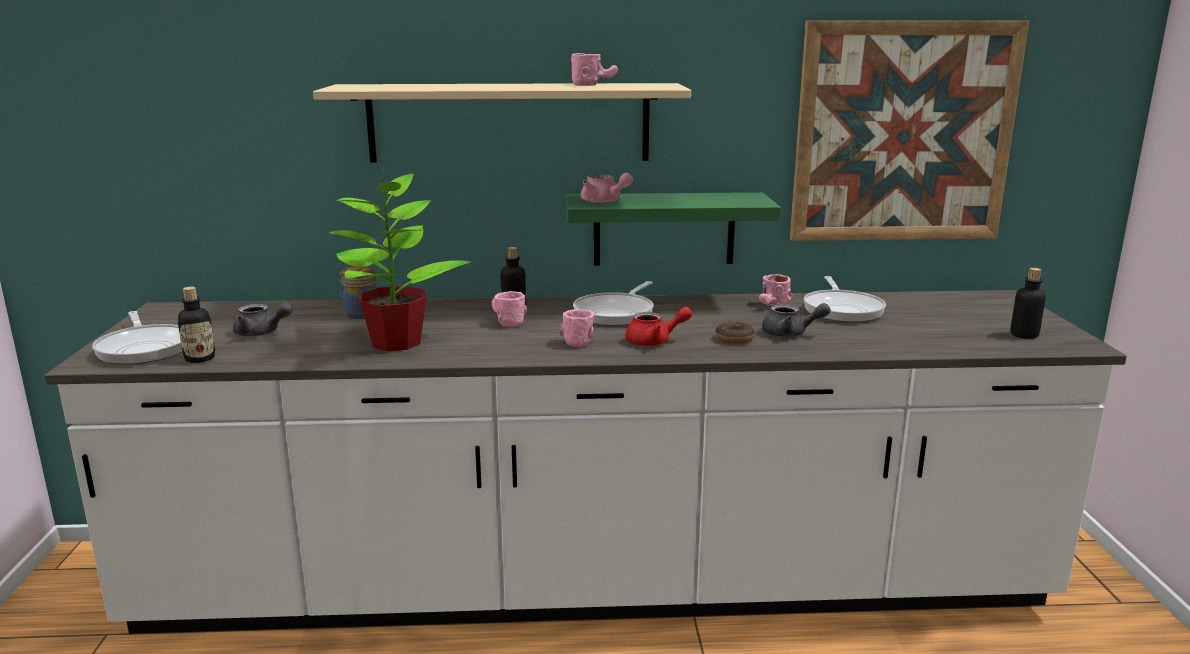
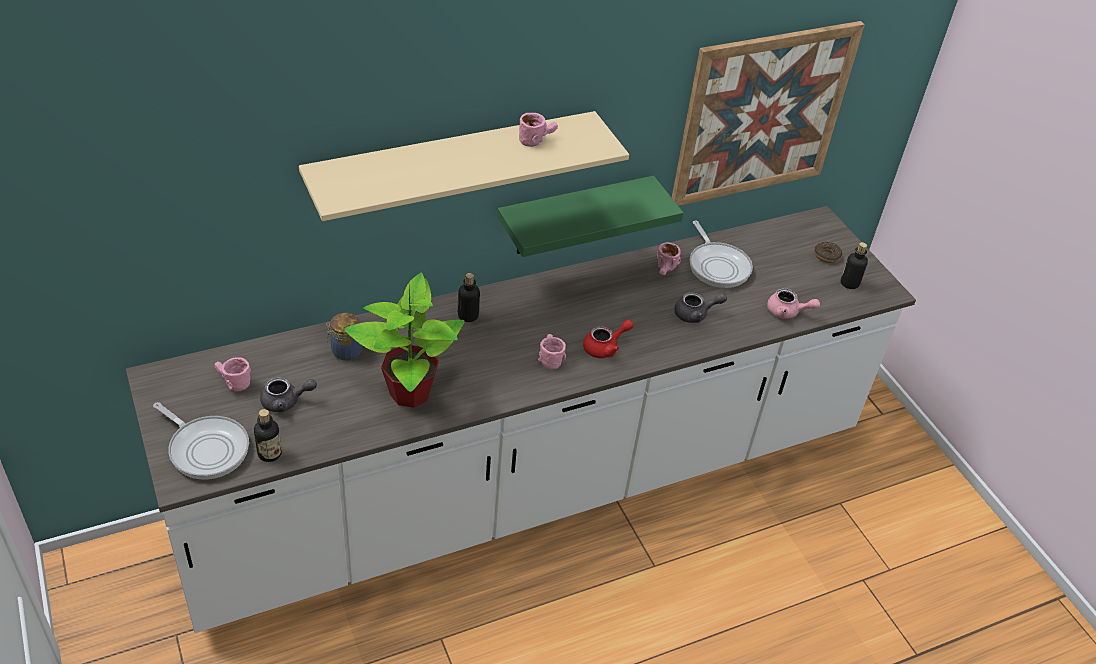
camera: 25 degrees left, 25 degrees up
pink mug [491,291,527,327] -> pink mug moved to [214,357,251,391]
frying pan [573,281,654,326] -> none
pink teapot [581,173,633,203] -> pink teapot moved to [767,288,820,319]
donut [715,321,755,344] -> donut moved to [814,242,842,263]

